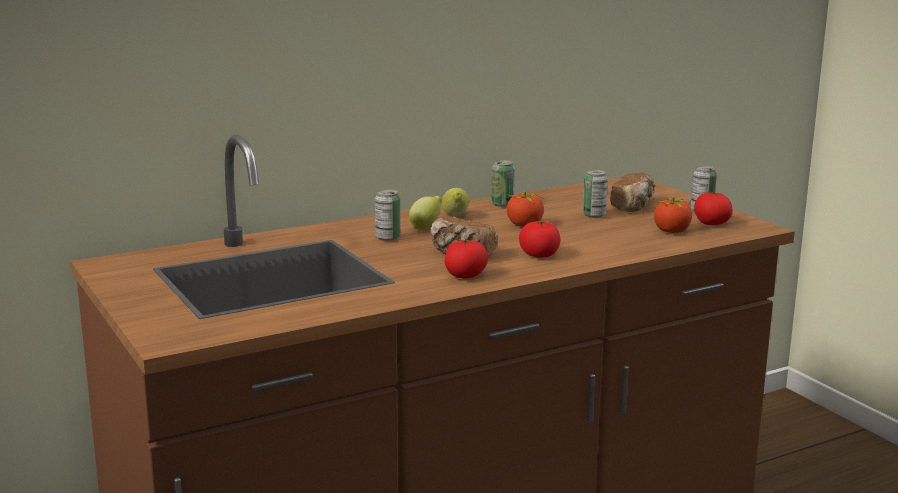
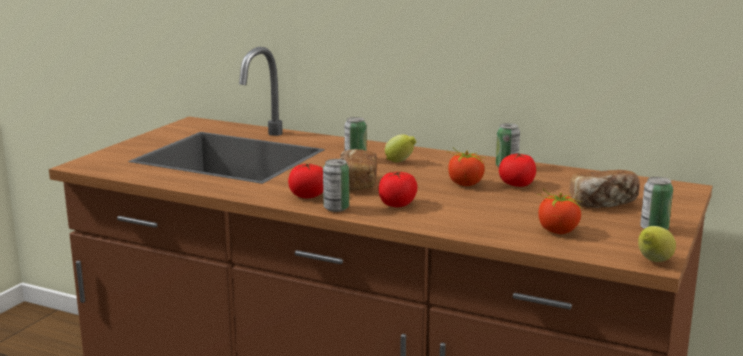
camera: 55 degrees right, 0 degrees up
lemon [442,188,469,216] -> lemon moved to [638,226,676,262]
can [583,170,608,218] -> can moved to [323,159,349,212]
tomato [694,191,733,225] -> tomato moved to [499,153,536,187]

